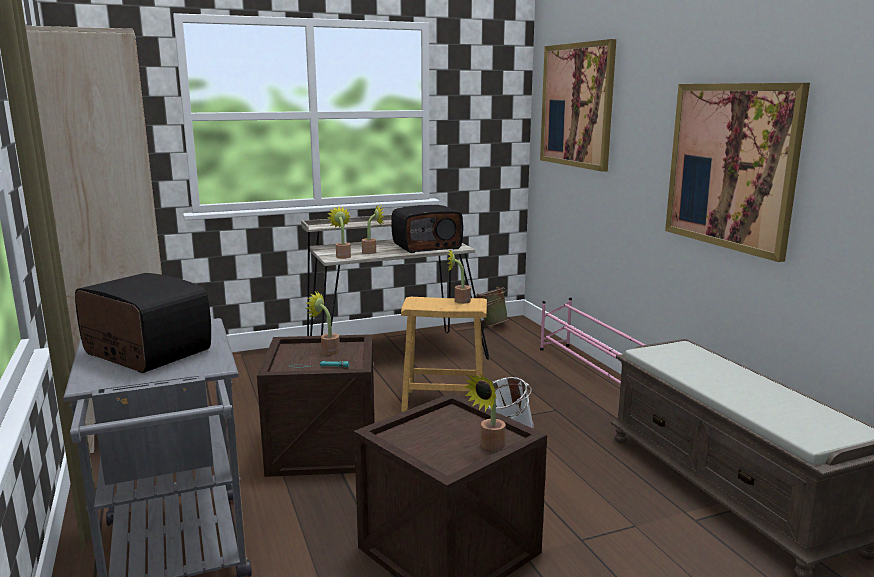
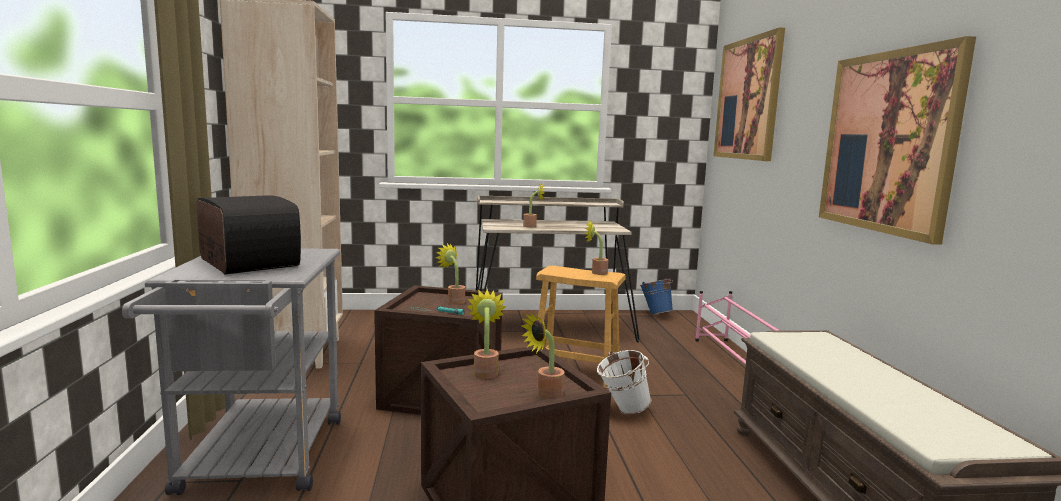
camera: 15 degrees right, 5 degrees down
potted plant [327,206,351,259] -> potted plant moved to [466,289,506,379]
radio [391,205,463,253] -> none
green bucket [473,287,509,326] -> blue bucket [640,278,673,315]

